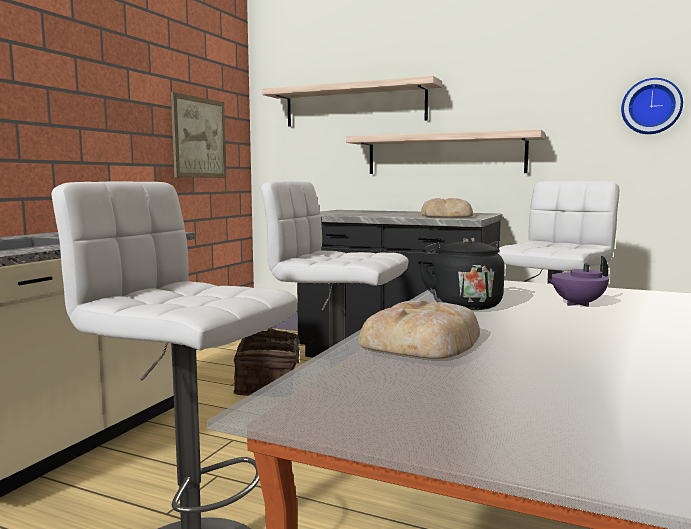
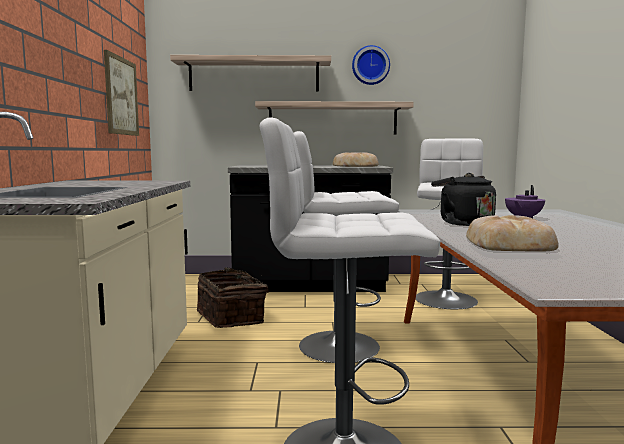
camera: 25 degrees left, 0 degrees up
wall clock [621,78,683,134] -> wall clock moved to [352,45,390,85]

